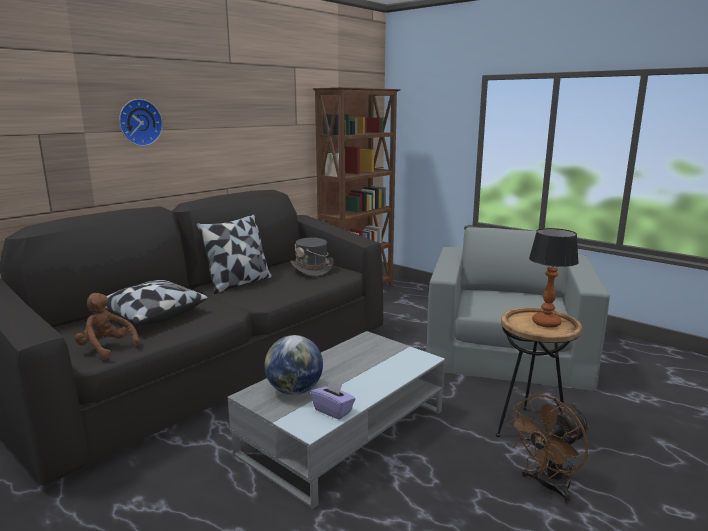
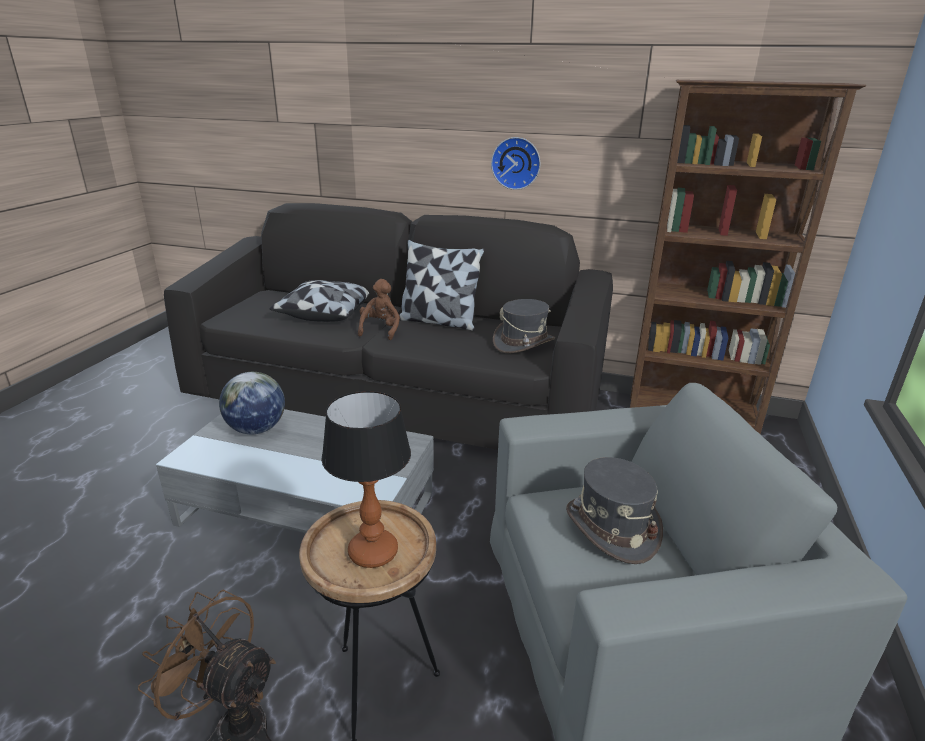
camera: 65 degrees right, 10 degrees up
brown plush toy [75,293,140,360] -> brown plush toy moved to [358,279,400,340]
wall clock [119,99,163,146] -> wall clock moved to [491,137,540,190]
purple tissue box [311,379,355,420] -> none
none -> grey hat [566,457,663,564]

